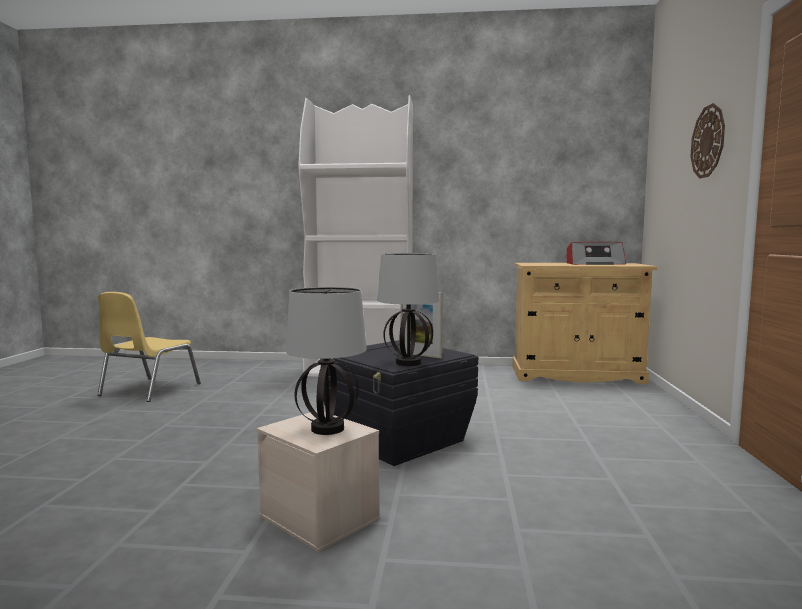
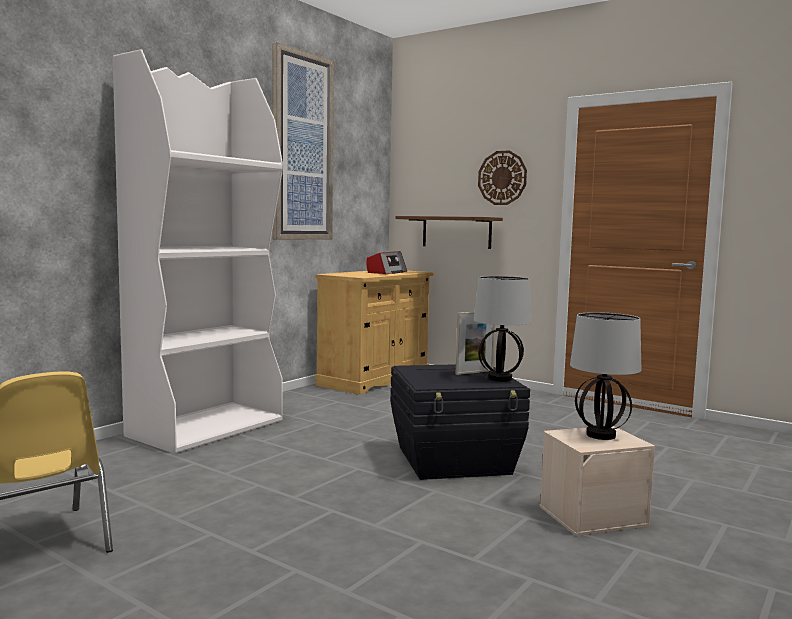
camera: 60 degrees left, 0 degrees up
none -> picture [272,42,334,240]
none -> brown shelf [396,216,503,249]

